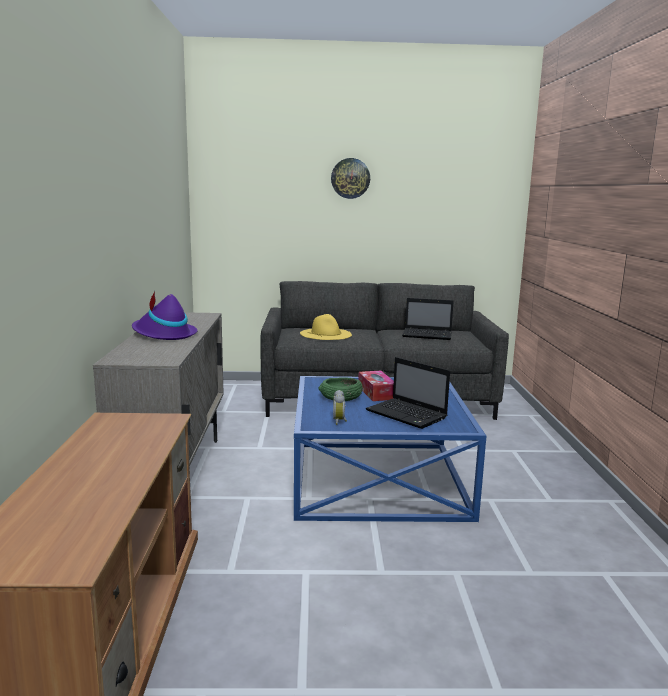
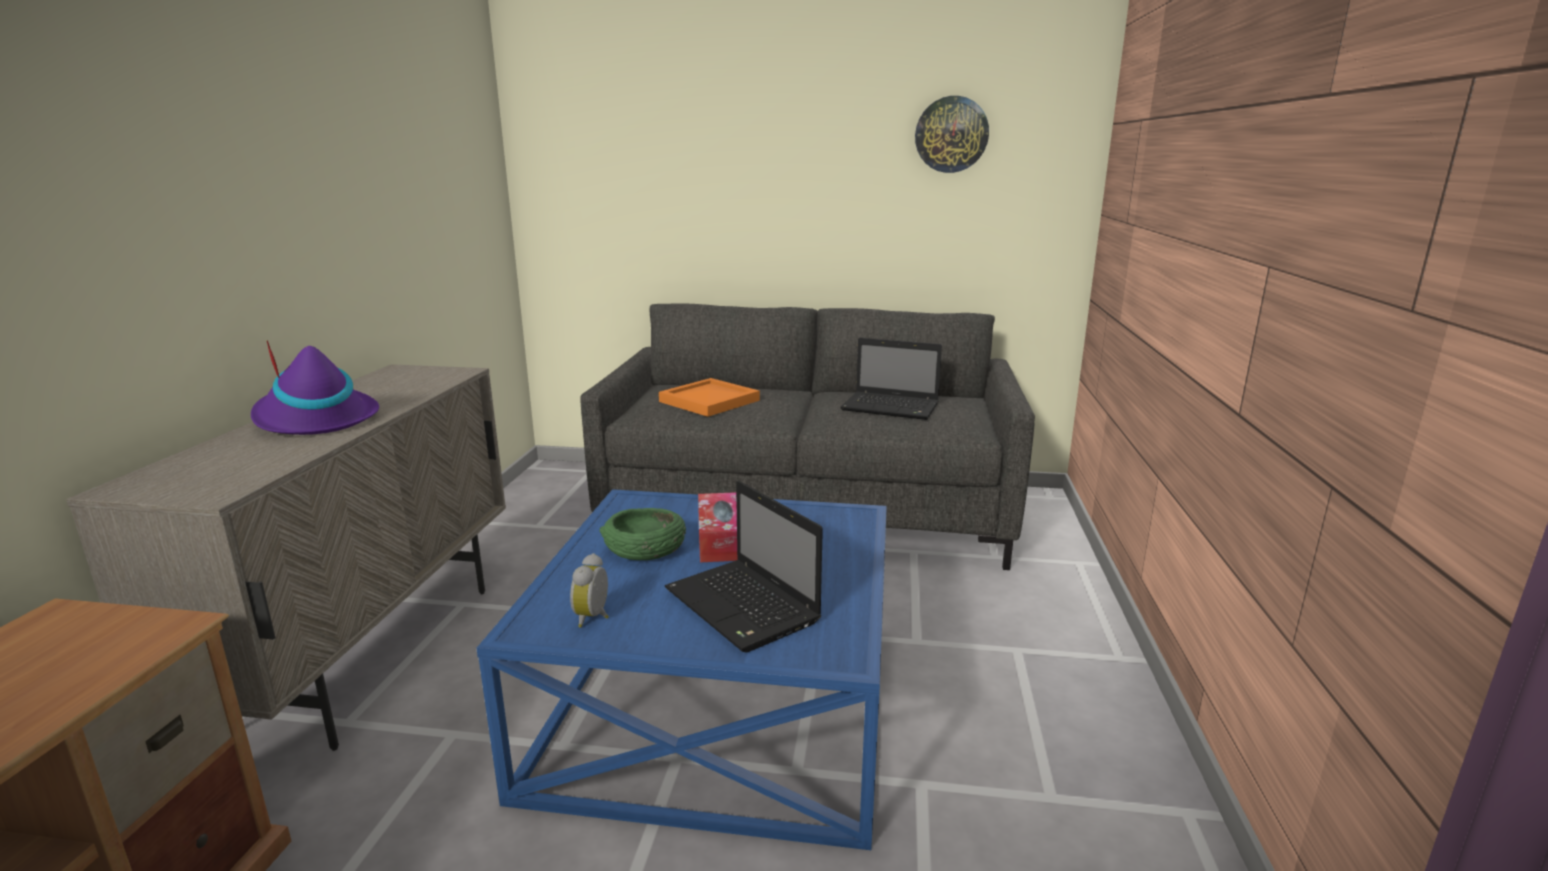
camera: 10 degrees right, 5 degrees up
yellow hat [300,314,352,340] -> orange tray [659,378,760,417]
wall clock [331,158,370,199] -> wall clock moved to [915,96,989,173]

